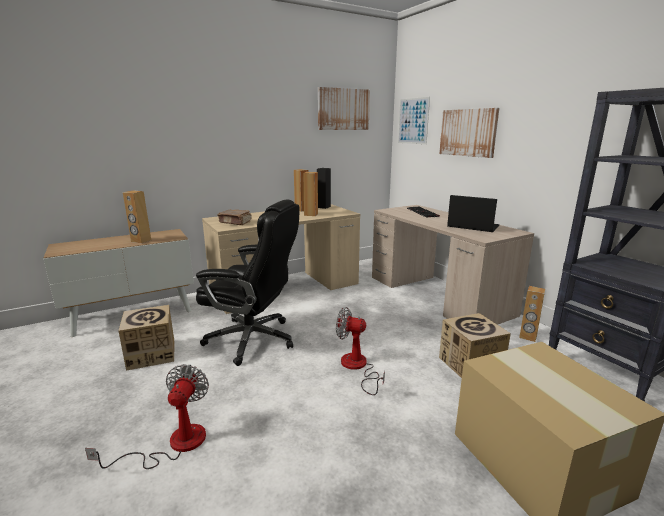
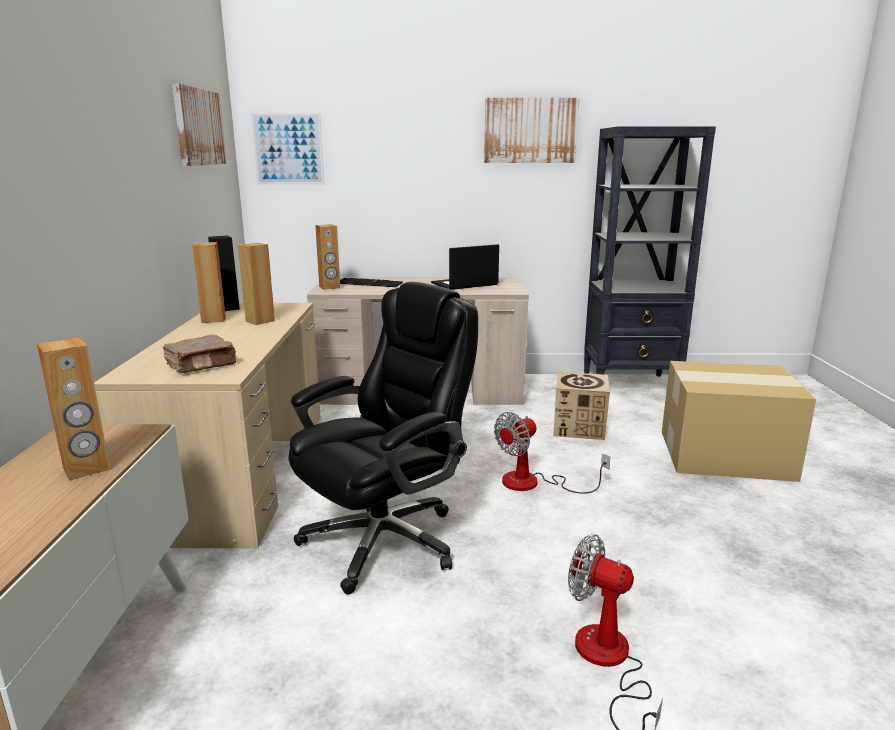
camera: 60 degrees left, 0 degrees up
cardboard box [118,305,174,371] -> none
picture [439,108,499,158] -> picture moved to [484,98,579,163]
brown speaker [519,286,545,342] -> brown speaker moved to [315,224,340,290]

